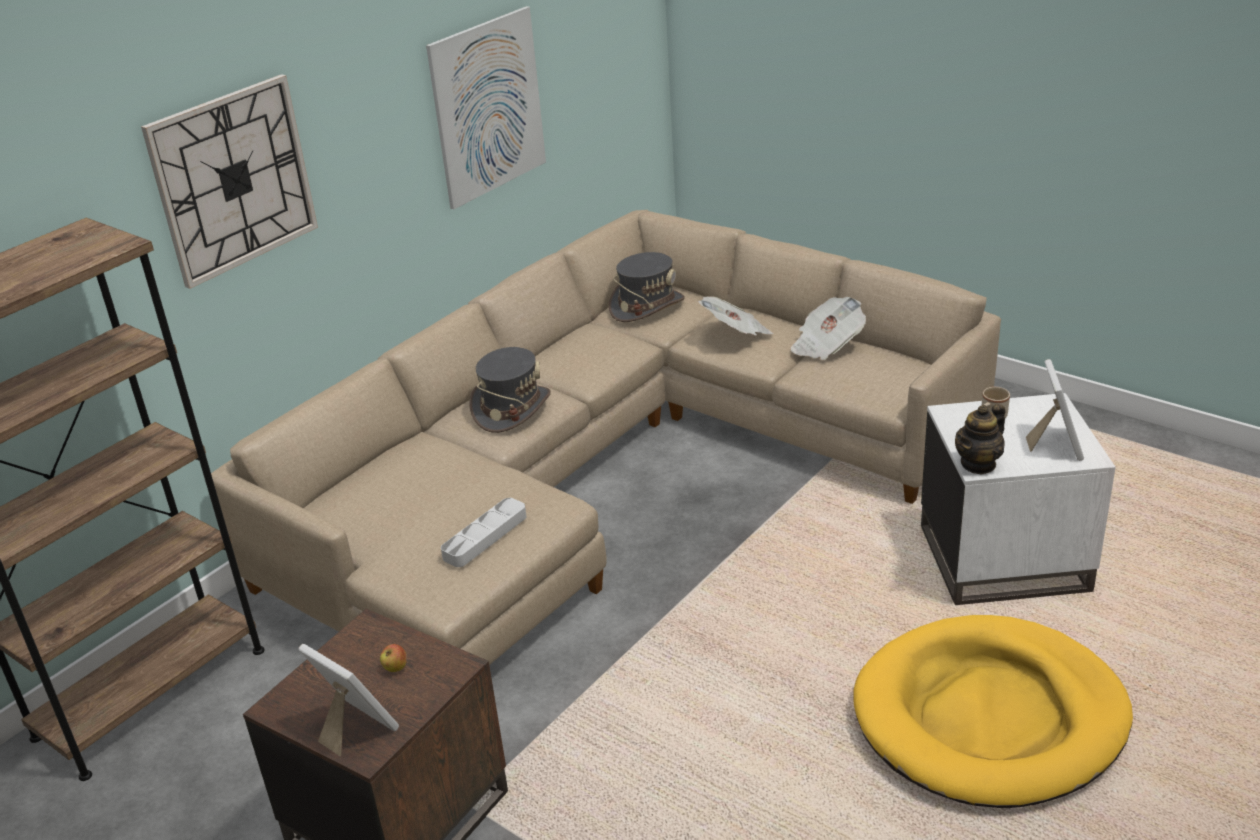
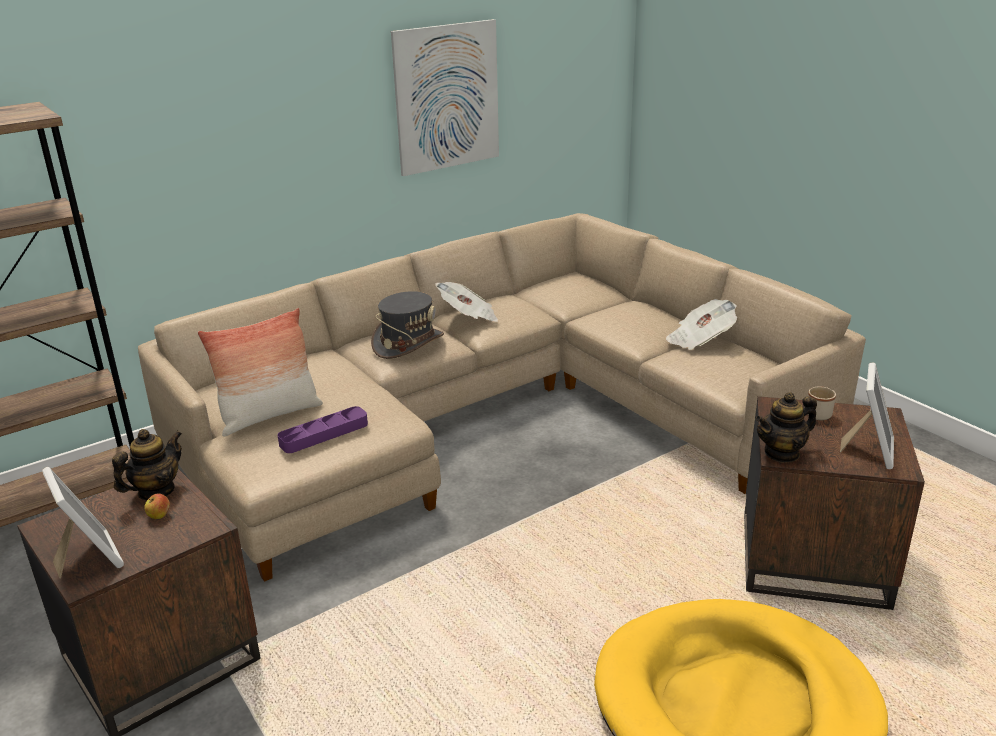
camera: 15 degrees right, 5 degrees down
wall clock [141,74,318,289] -> none
grey tray [441,498,527,567] -> purple tray [278,406,368,453]
grey hat [609,252,685,322] -> none
newspaper [698,296,773,335] -> newspaper moved to [435,282,498,322]
white side table [921,393,1116,605] -> brown side table [744,396,925,610]
none -> teapot [112,429,182,500]
none -> pillow [198,308,323,436]

